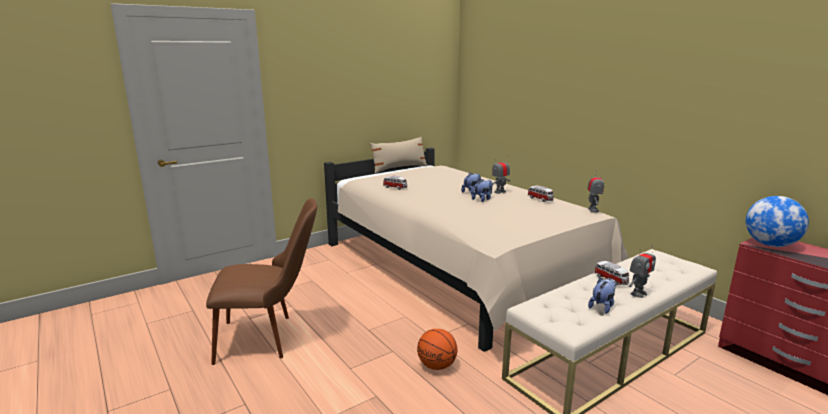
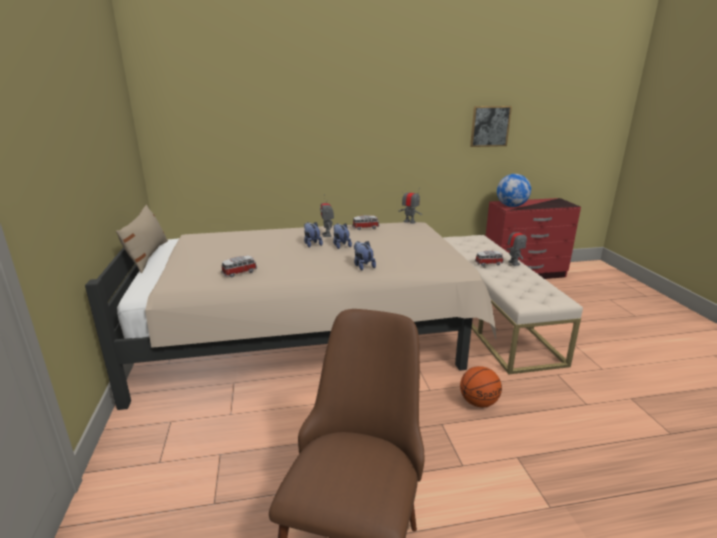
camera: 65 degrees left, 5 degrees up
plush toy [588,277,616,314] -> plush toy moved to [354,241,376,270]
none -> picture [470,106,512,147]

